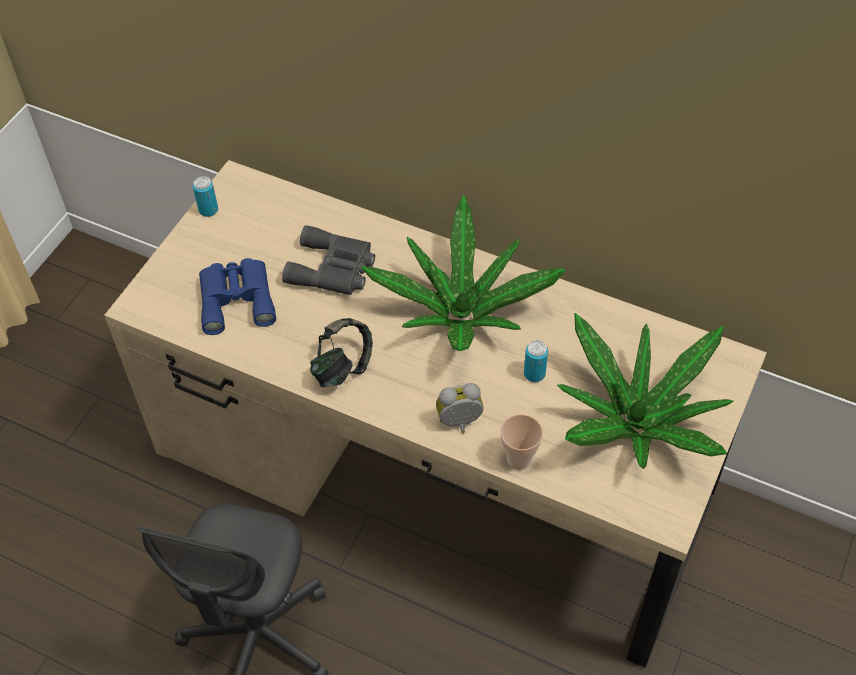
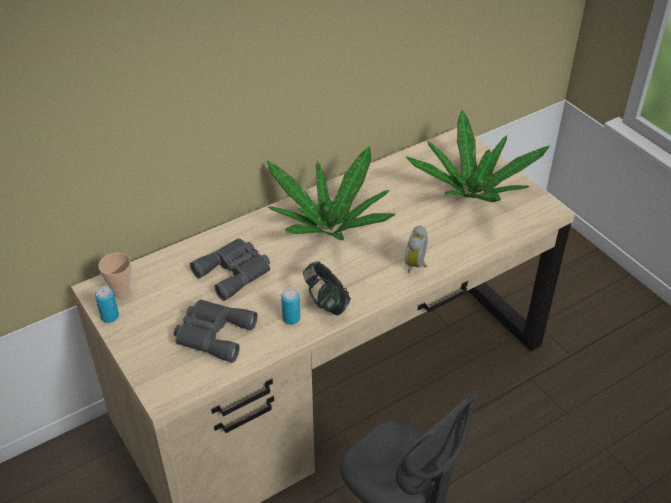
camera: 60 degrees left, 10 degrees down
blue binoculars [199,258,276,335] -> grey binoculars [174,299,258,363]
cup [500,414,543,470] -> cup moved to [98,253,132,298]
can [524,340,548,382] -> can moved to [281,288,300,325]

